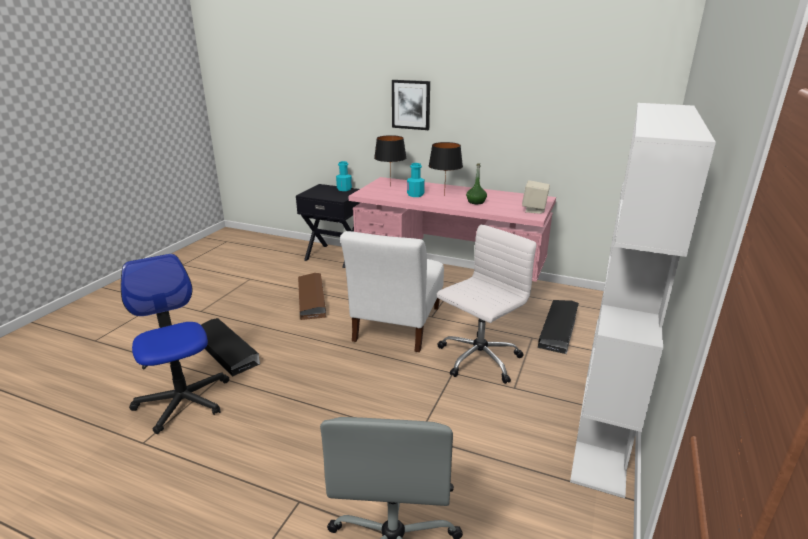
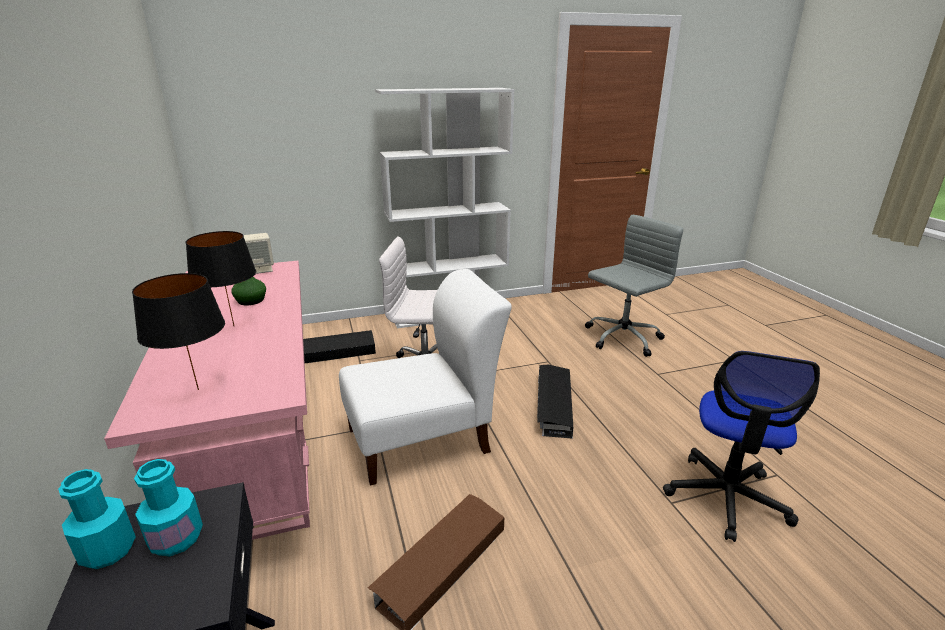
camera: 130 degrees left, 0 degrees up
black storage box [201,318,260,376] -> black storage box moved to [537,365,573,439]
picture [392,80,430,130] -> none
turquoise bottle [407,163,425,197] -> turquoise bottle moved to [134,459,203,557]

